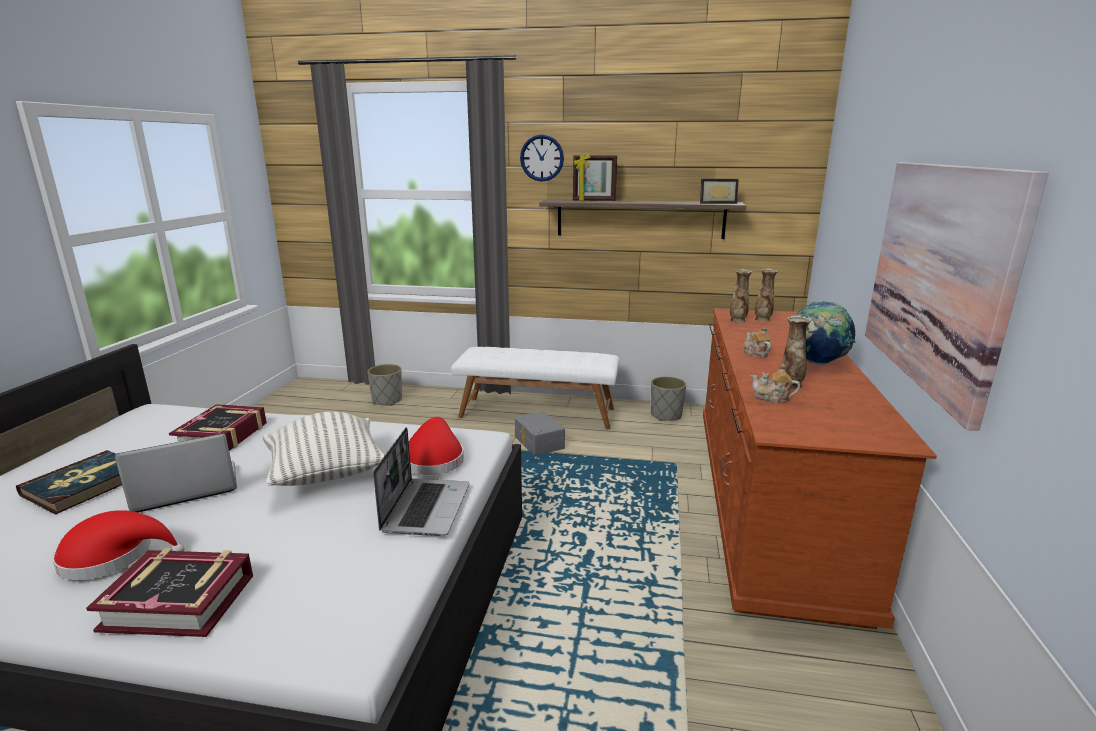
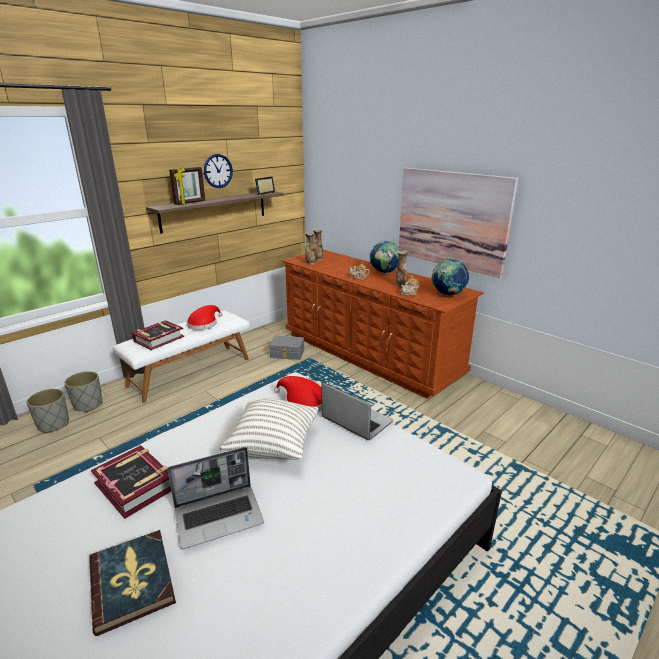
camera: 55 degrees left, 5 degrees up
red hat [52,510,185,580] -> red hat moved to [187,305,223,330]
book [86,548,253,637] -> book moved to [132,320,184,350]
laptop [115,434,237,513] -> laptop turned 120 degrees counterclockwise [167,447,264,549]
grey storage box [514,411,565,455] -> grey storage box moved to [269,336,304,360]
wall clock [520,135,564,182] -> wall clock moved to [204,154,233,188]
grey planter [651,377,686,421] -> grey planter moved to [65,371,103,412]
none -> globe [431,258,469,296]

